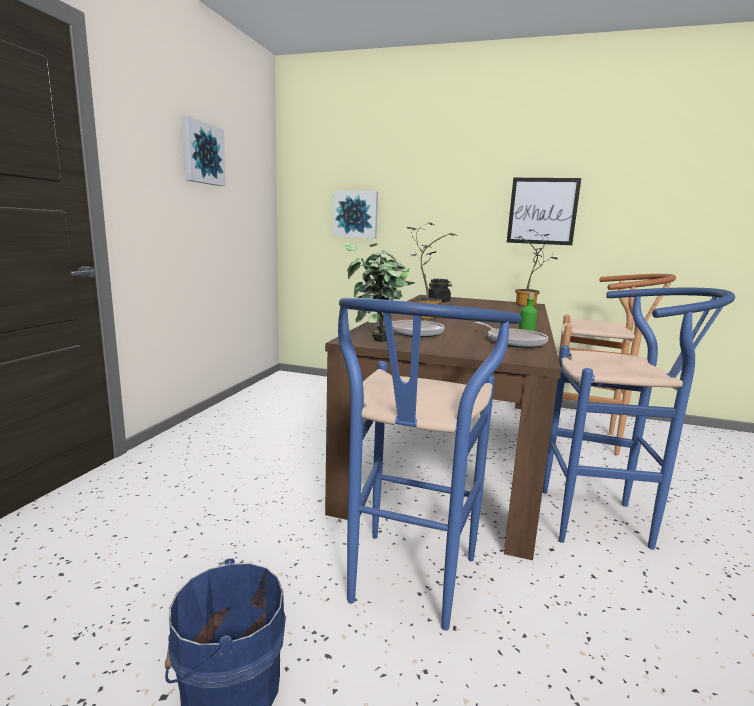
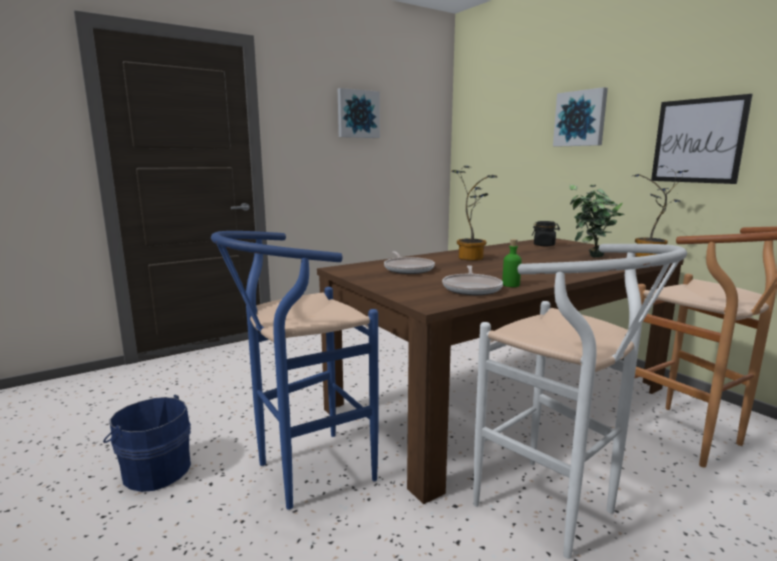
camera: 40 degrees right, 0 degrees up
picture [333,190,378,238] -> picture moved to [553,87,608,147]
potted plant [343,243,415,342] -> potted plant moved to [569,185,624,258]
blue stool [543,288,735,550] -> white stool [473,244,687,559]

